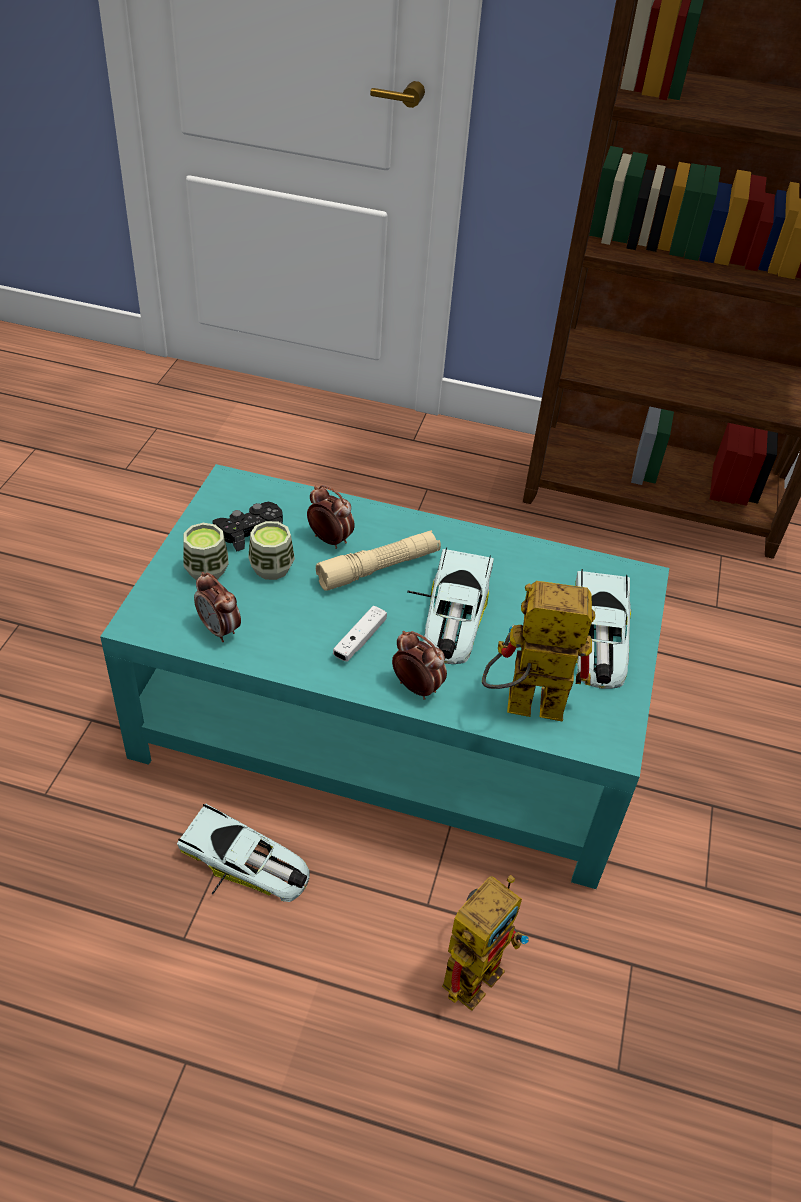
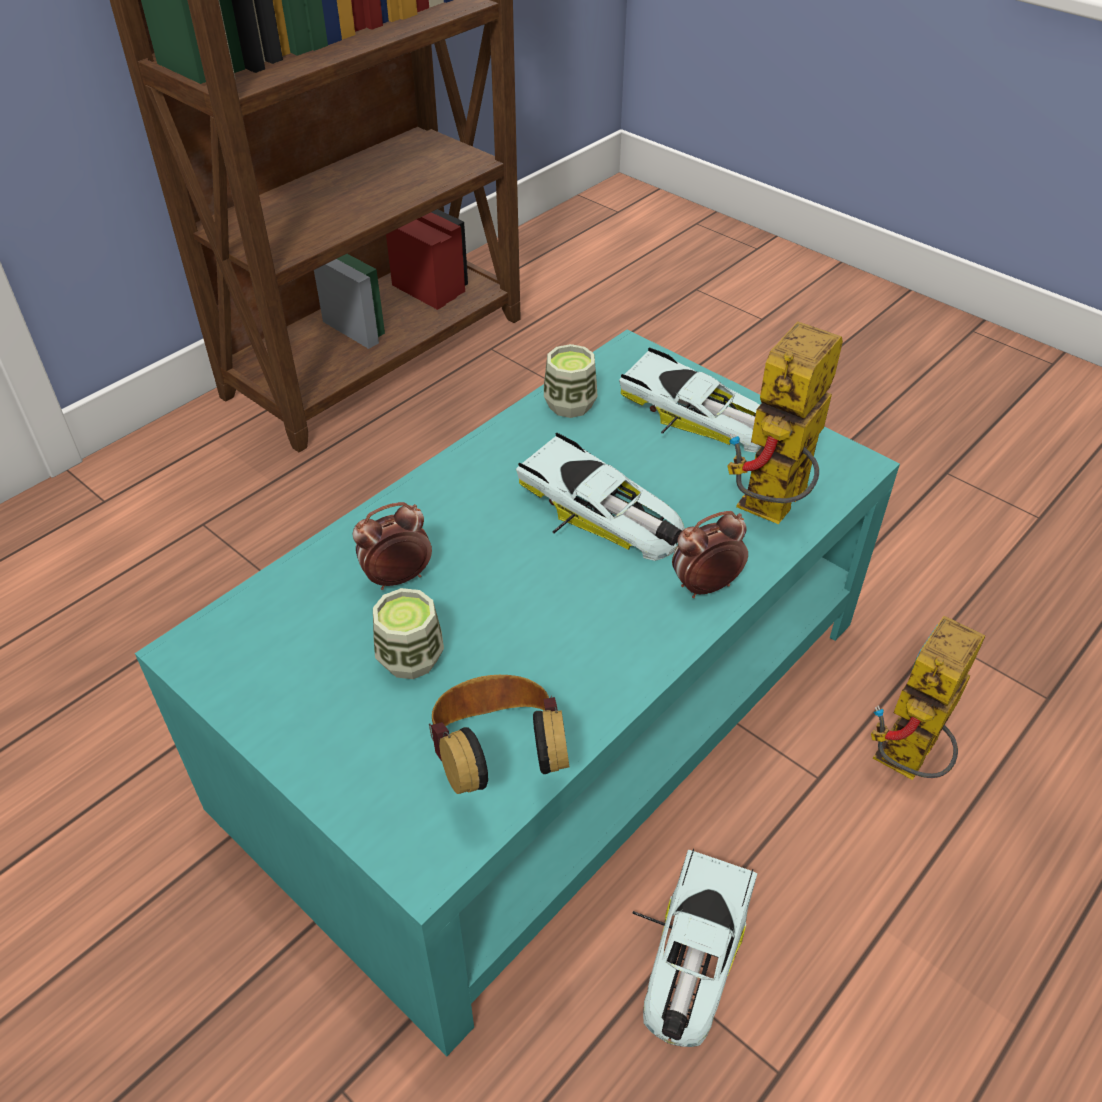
camera: 60 degrees left, 0 degrees up
toy car [177,804,310,902] -> toy car turned 150 degrees clockwise [632,849,758,1047]
cup [183,523,229,581] -> cup moved to [544,344,598,418]
alarm clock [194,572,241,642] -> headphones [429,675,569,794]
black game controller [213,502,283,551] -> none
beige flashlight [316,530,441,591] -> none
white game controller [333,606,387,662] -> none
toy robot [442,875,529,1011] -> toy robot turned 120 degrees counterclockwise [871,616,985,780]

